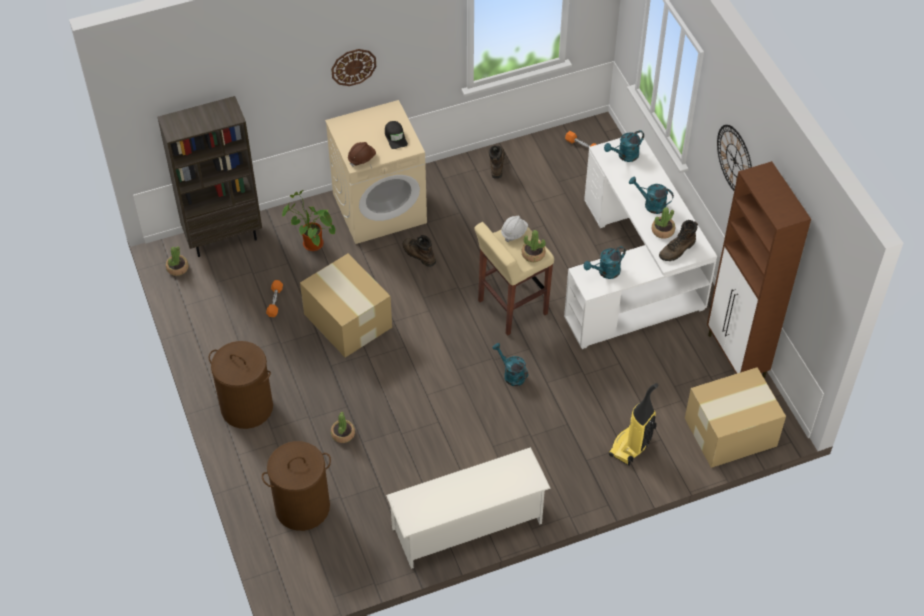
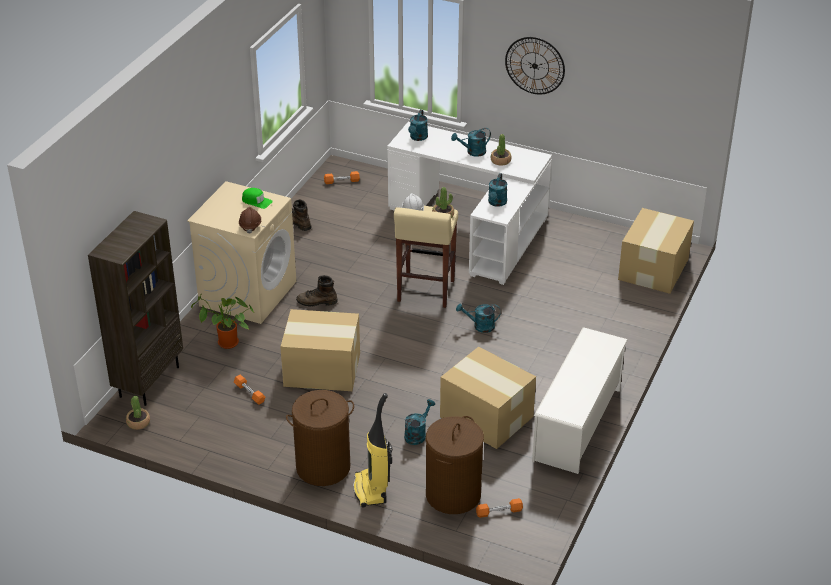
camera: 45 degrees left, 15 degrees down
wall clock [331,49,376,86] -> none
potted plant [331,412,355,443] -> turquoise watering can [404,399,435,445]
black cap [385,121,408,149] -> green cap [242,188,273,209]
vacuum cleaner [609,383,658,466] -> vacuum cleaner moved to [353,393,392,507]
brown boot [659,220,698,261] -> none
brown cabinet [707,161,811,379] -> none
none -> cardboard box [440,346,536,449]
none -> orange dumbbell [476,498,523,518]

